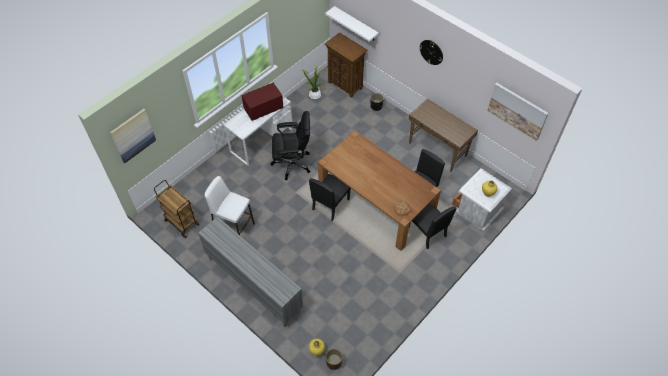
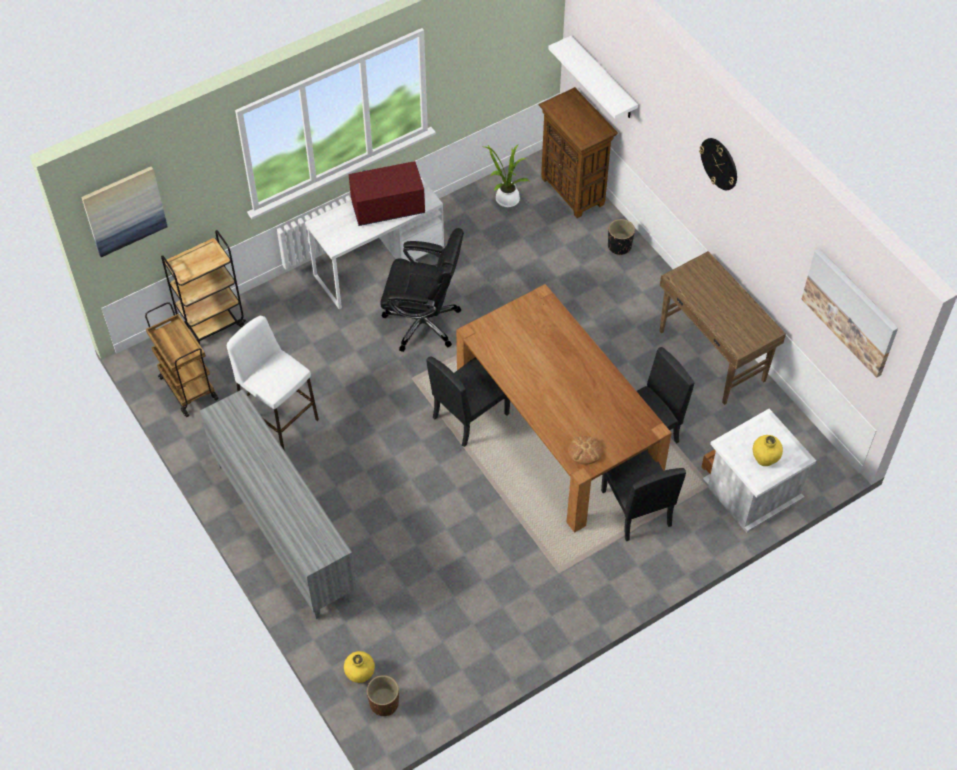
camera: 15 degrees right, 0 degrees up
none -> brown cart [161,230,247,345]

